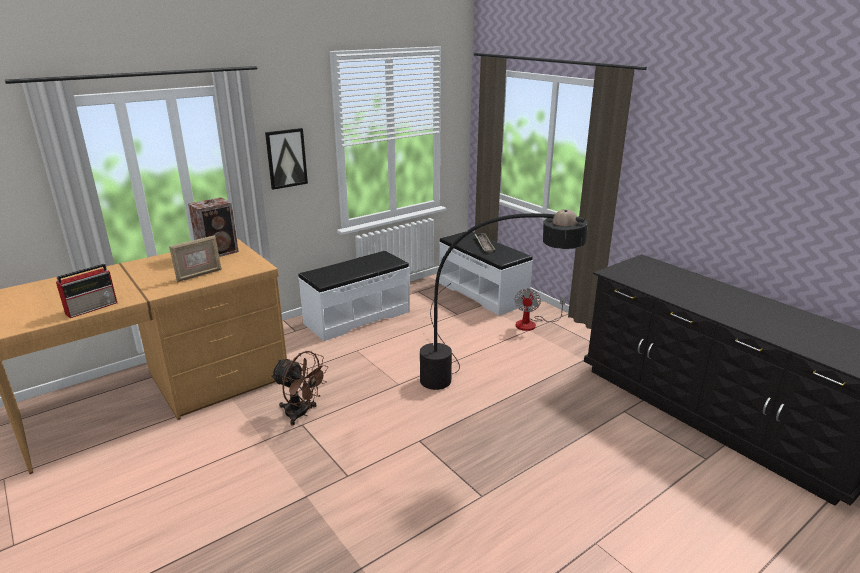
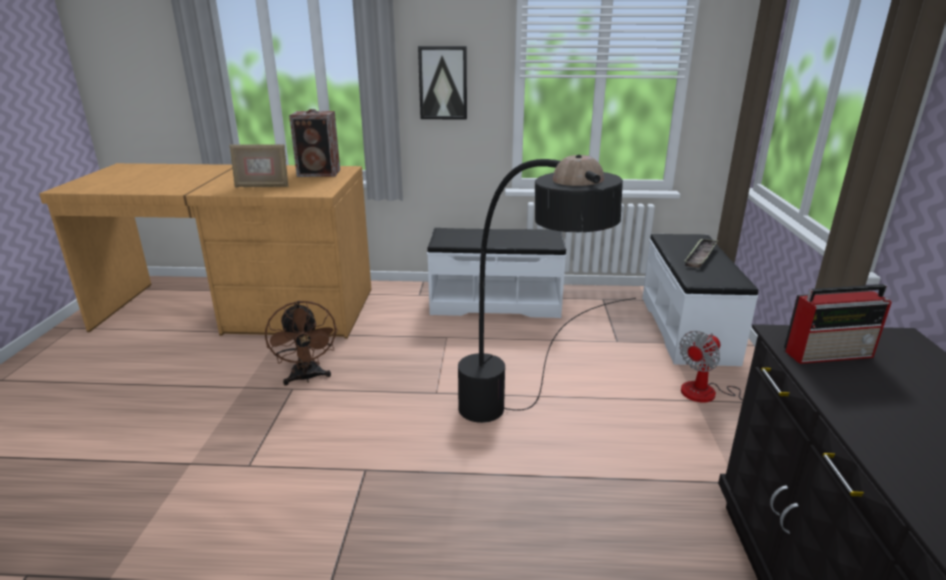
camera: 40 degrees right, 0 degrees up
radio [56,264,117,318] -> radio moved to [784,284,892,364]

